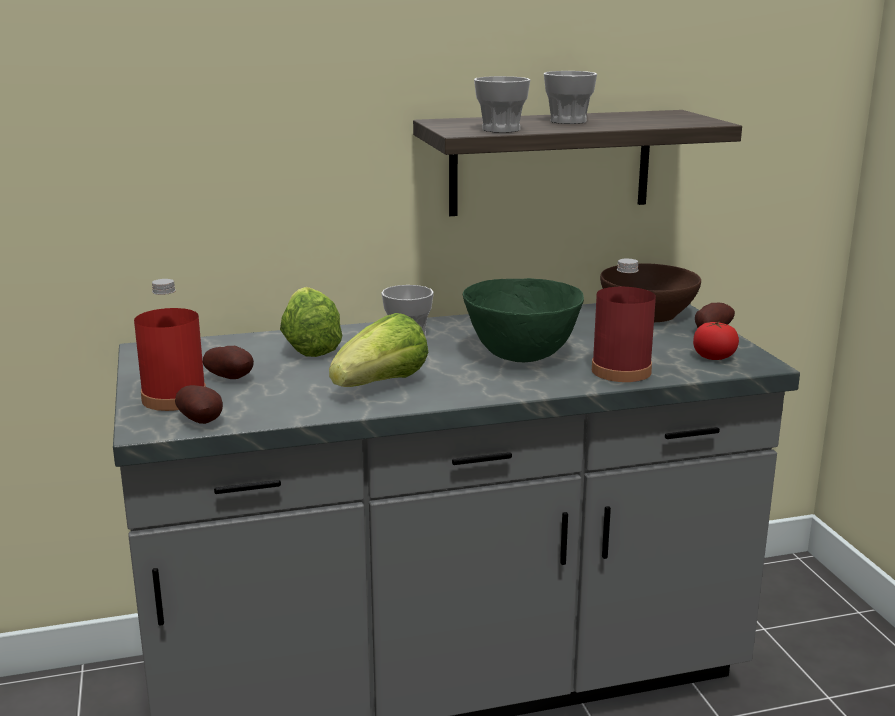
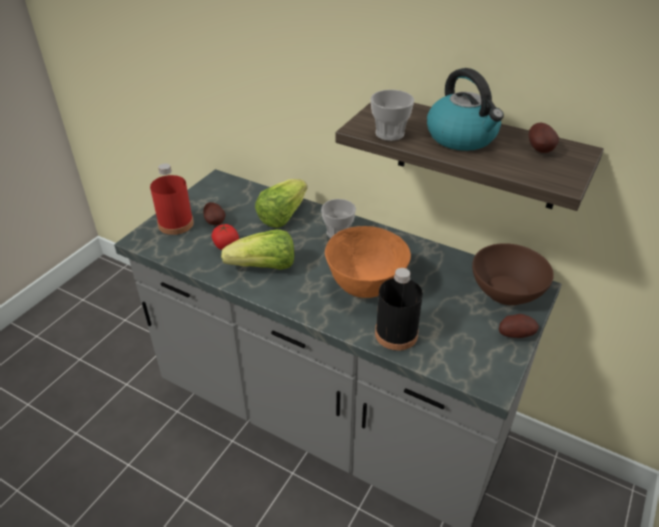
camera: 45 degrees right, 20 degrees up
potato [175,385,223,424] -> potato moved to [529,123,559,153]
green bowl [463,278,584,362] -> orange bowl [325,226,411,298]
cup [544,71,597,124] -> kettle [427,68,504,151]
red bottle [592,259,656,382] -> black bottle [375,268,423,350]
tomato [693,321,739,360] -> tomato moved to [212,224,239,250]

